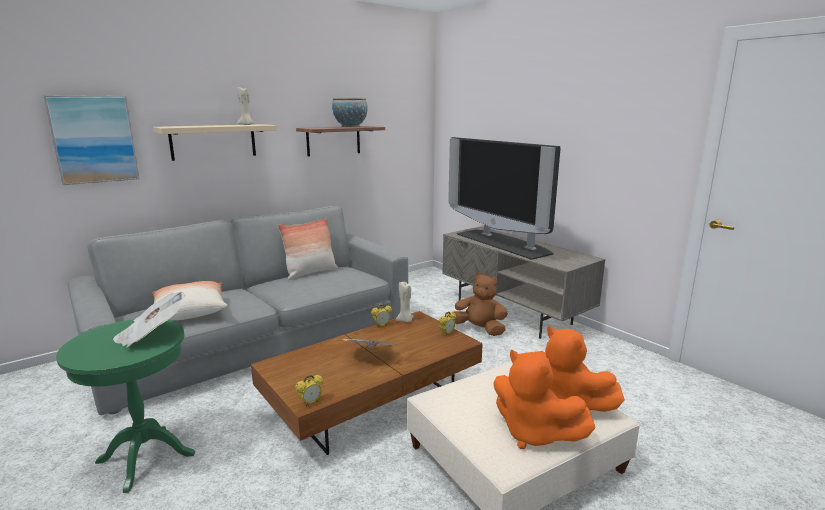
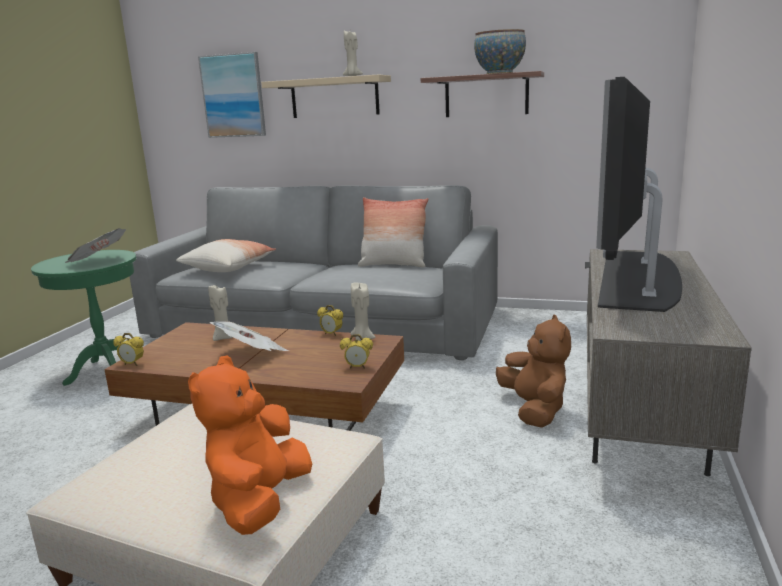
camera: 55 degrees right, 0 degrees up
orange plush toy [493,350,596,449] -> none
none -> beige candle [208,285,233,341]

